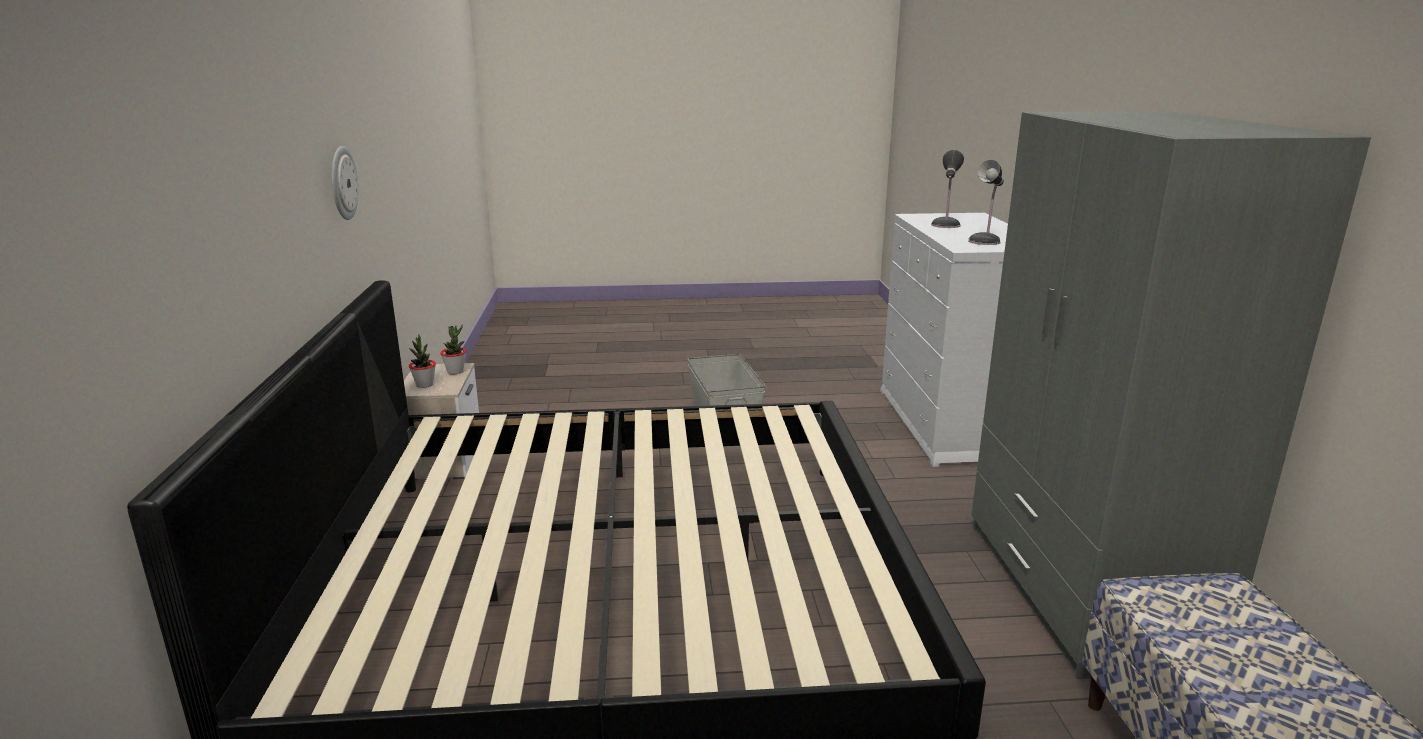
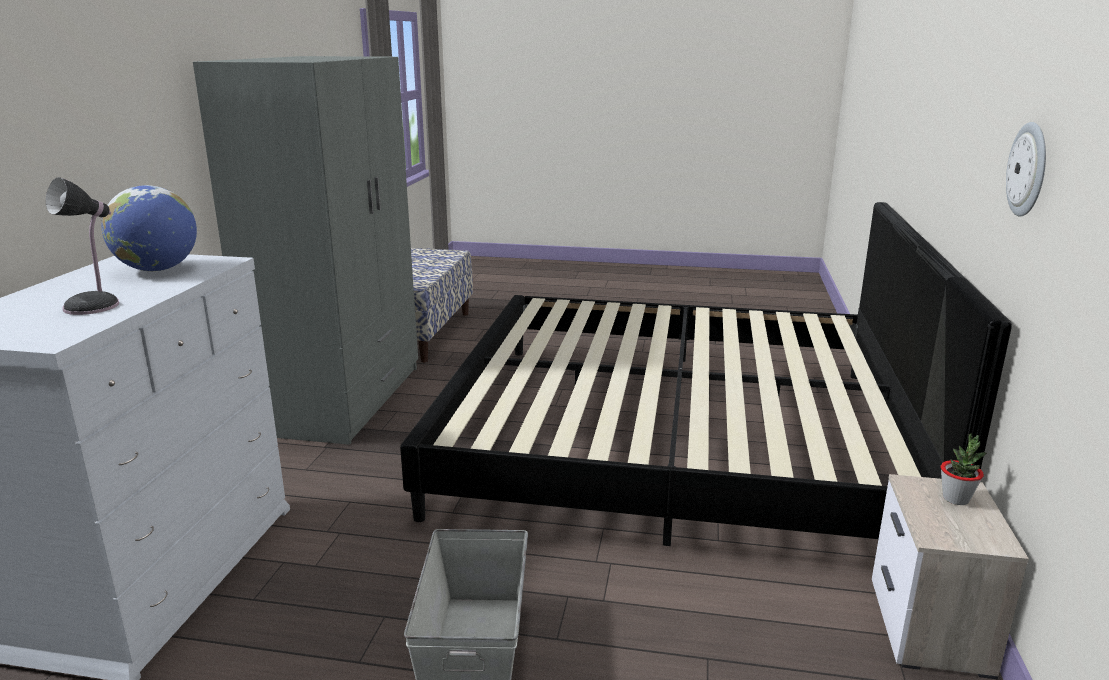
camera: 165 degrees left, 0 degrees up
potted plant [440,325,466,374] -> none
table lamp [968,160,1004,245] -> globe [102,185,197,272]

